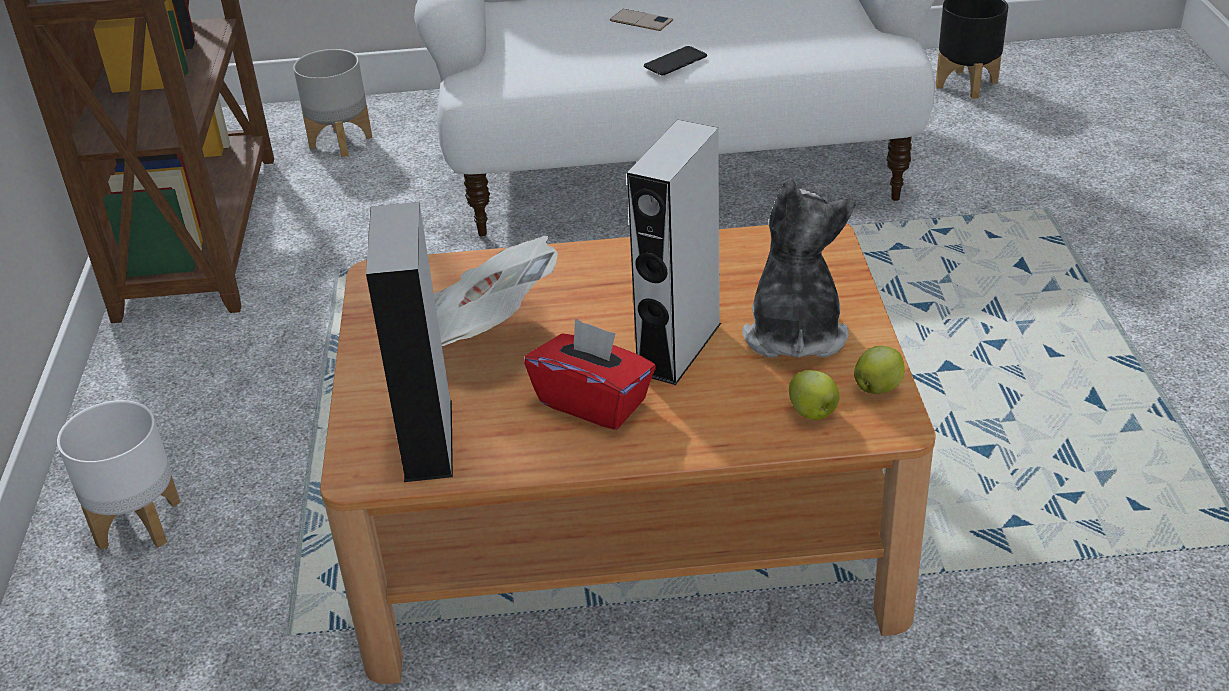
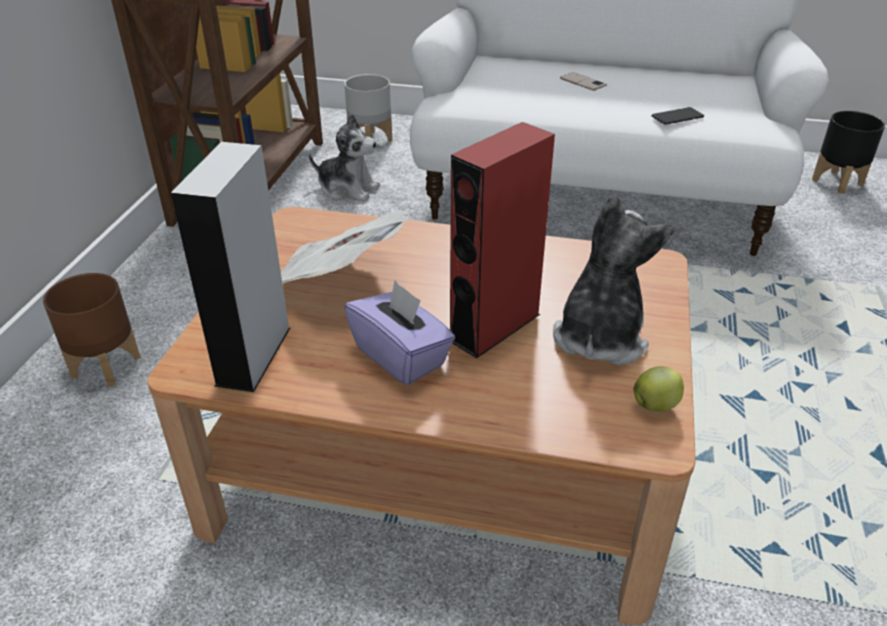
camera: 15 degrees right, 0 degrees up
white planter [57,400,180,550] -> brown planter [43,273,141,387]
red tissue box [524,318,656,430] -> purple tissue box [345,280,455,385]
grey speaker [627,120,721,385] -> red speaker [450,122,555,358]
phone [644,46,707,75] -> phone moved to [652,107,704,125]
apple [789,370,839,420] -> none
none -> plush toy [309,114,380,202]

